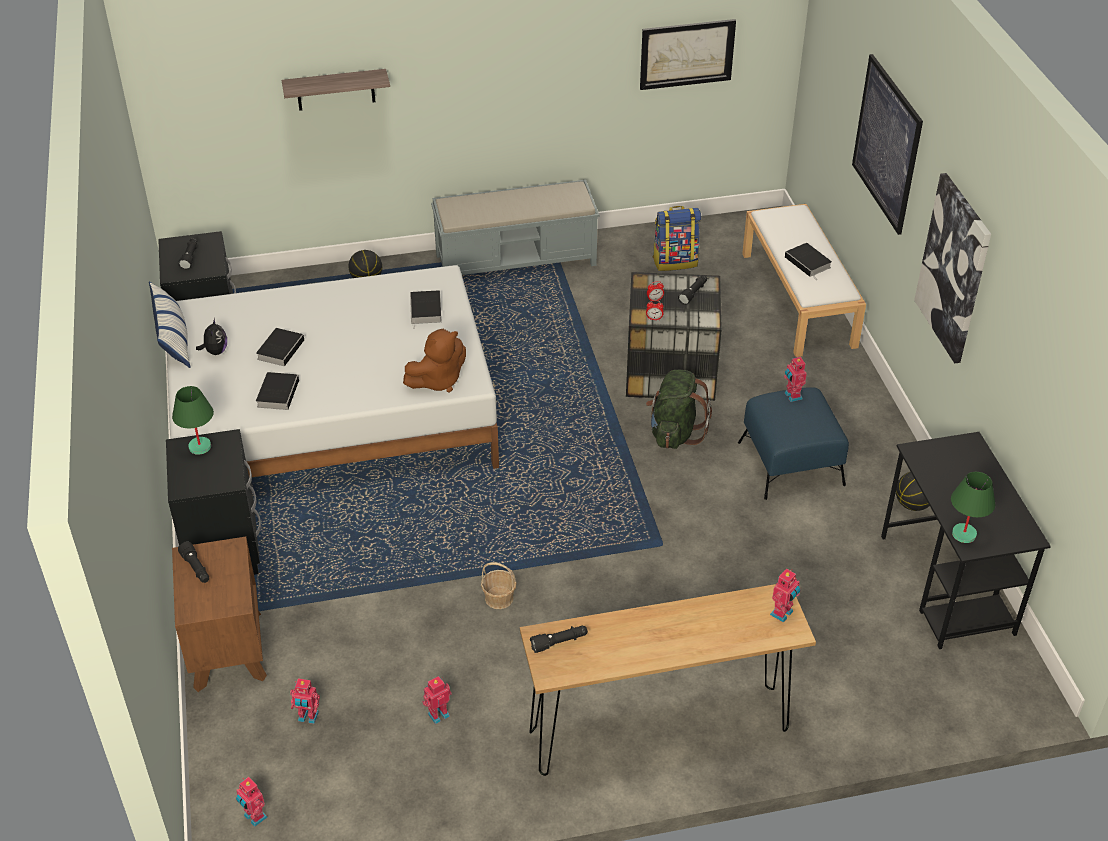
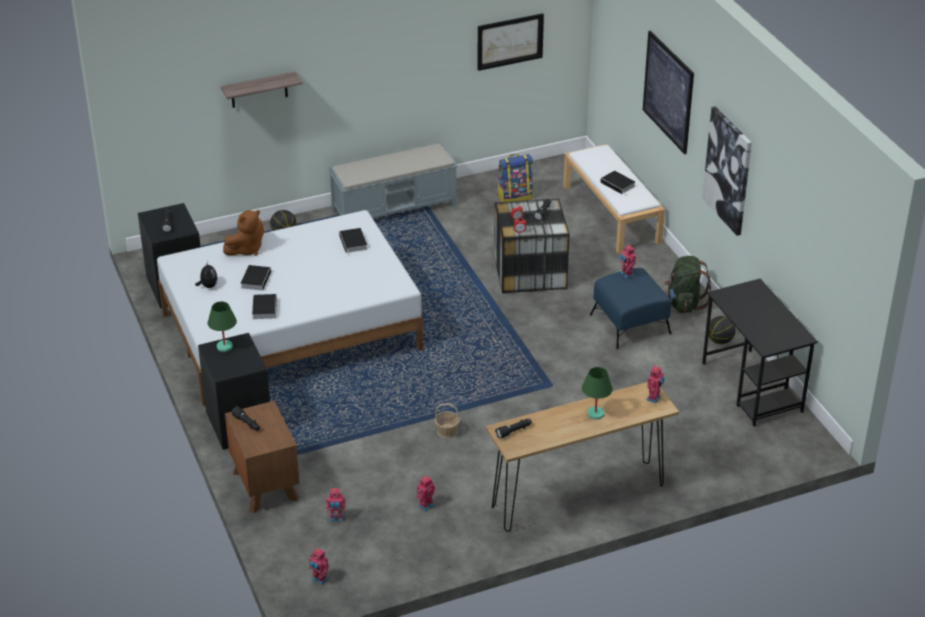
camera: 10 degrees left, 5 degrees down
pillow [149,281,191,368] -> none
brown plush toy [403,329,466,392] -> brown plush toy moved to [223,210,264,256]
green backpack [646,370,712,449] -> green backpack moved to [664,256,712,313]
green table lamp [951,472,995,543] -> green table lamp moved to [582,367,613,420]

